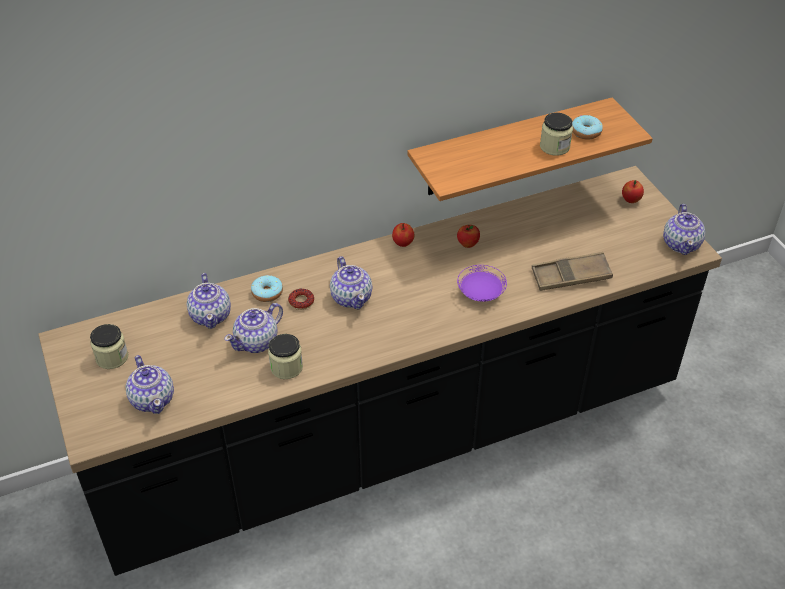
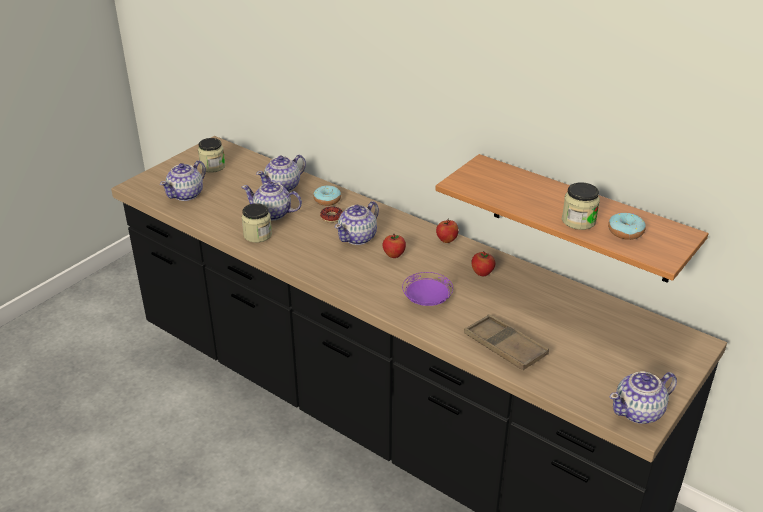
camera: 60 degrees right, 10 degrees down
apple [622,180,644,203] -> apple moved to [383,234,406,258]

